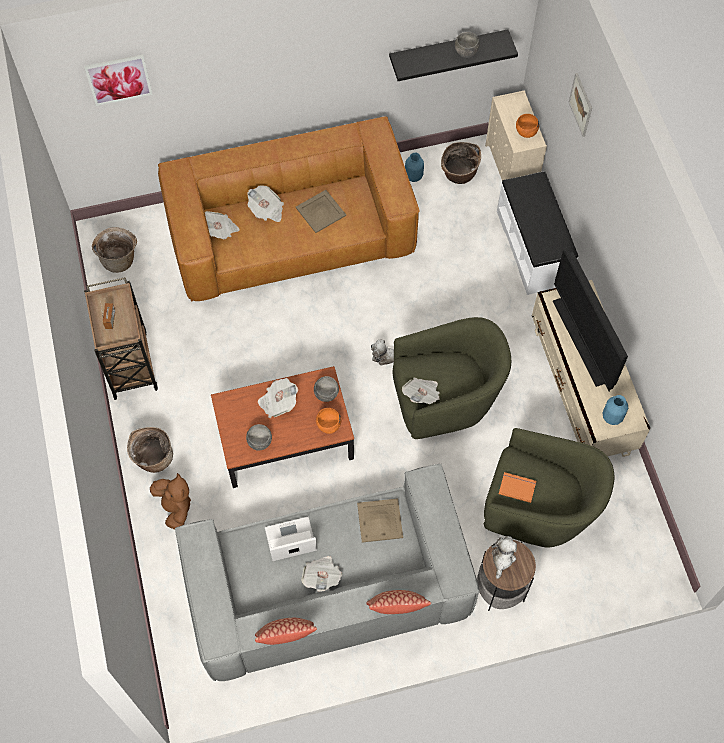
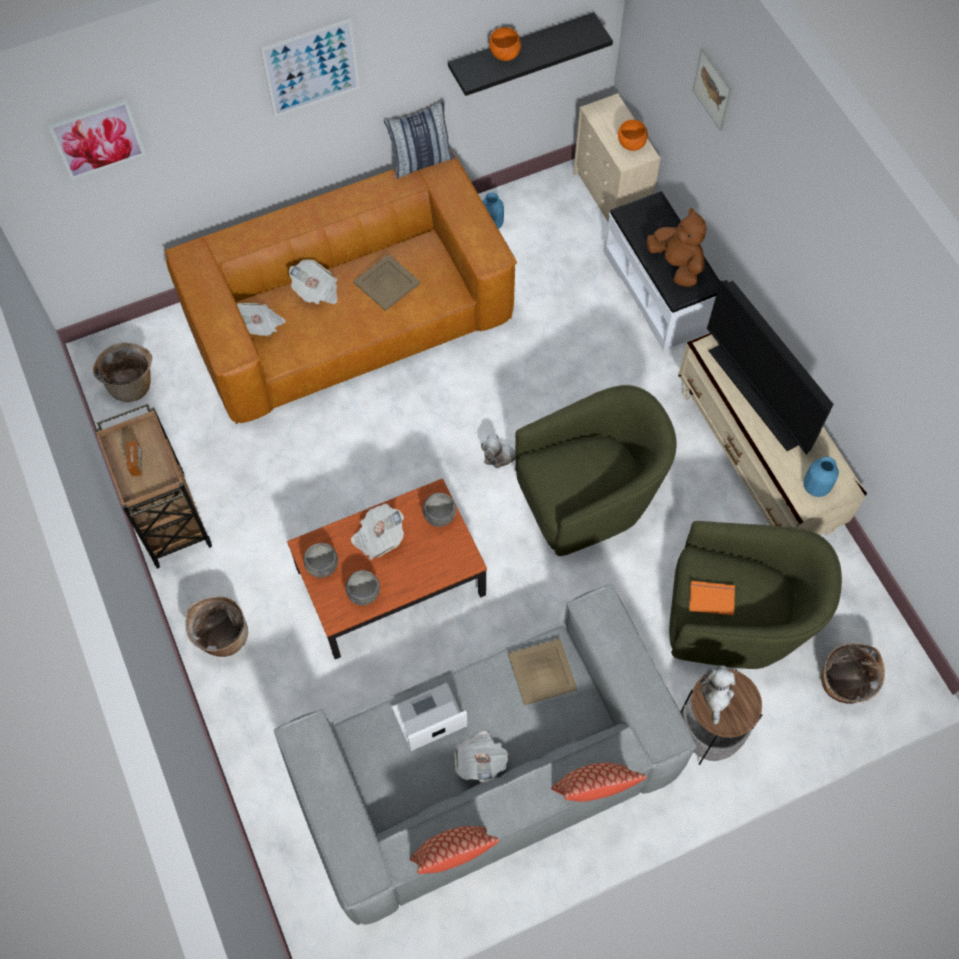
camera: 10 degrees left, 0 degrees up
brown plush toy [150,473,191,530] -> brown plush toy moved to [647,208,706,287]
orange bowl [316,408,341,434] -> orange bowl moved to [489,27,521,61]
newspaper [402,378,440,404] -> none
basket [441,142,481,184] -> basket moved to [821,643,885,704]
grey bowl [455,32,480,58] -> grey bowl moved to [303,543,338,578]
none -> picture [260,18,360,117]
none -> pillow [384,101,455,179]

